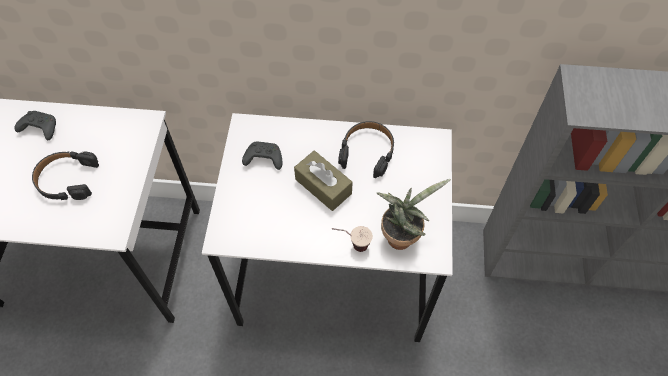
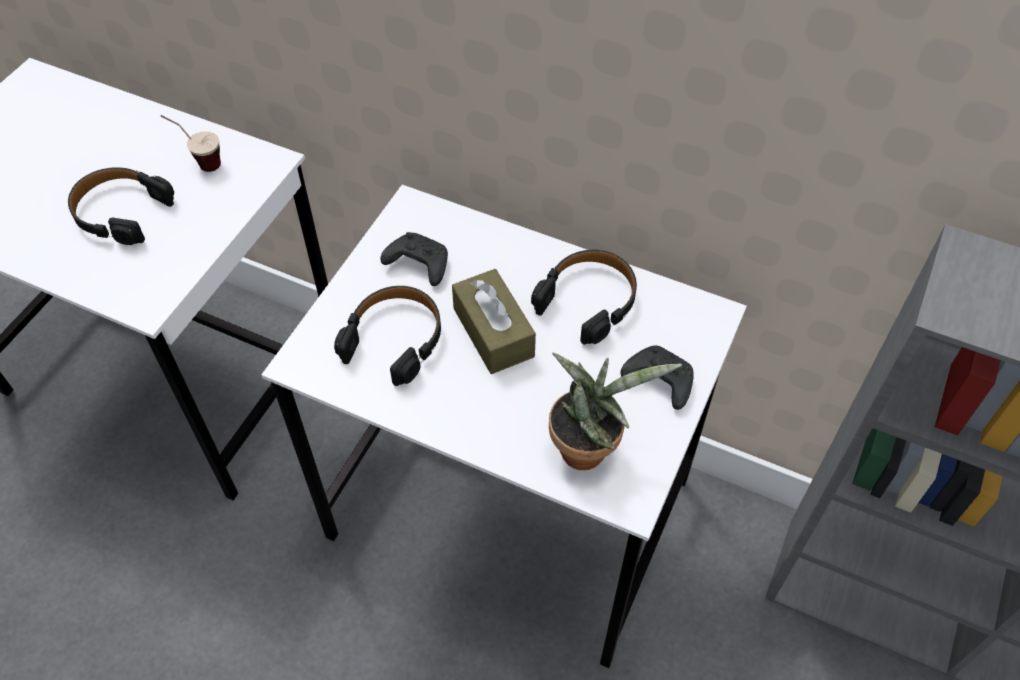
camera: 20 degrees right, 5 degrees down
black game controller [14,111,56,140] -> black game controller moved to [620,345,694,410]
cup [332,226,373,252] -> cup moved to [161,115,221,172]
none -> black headphones [334,286,441,386]

